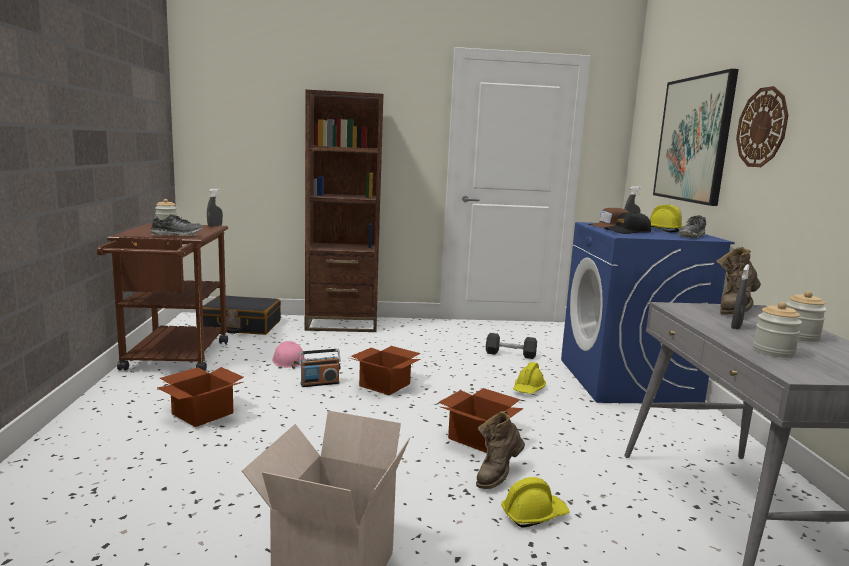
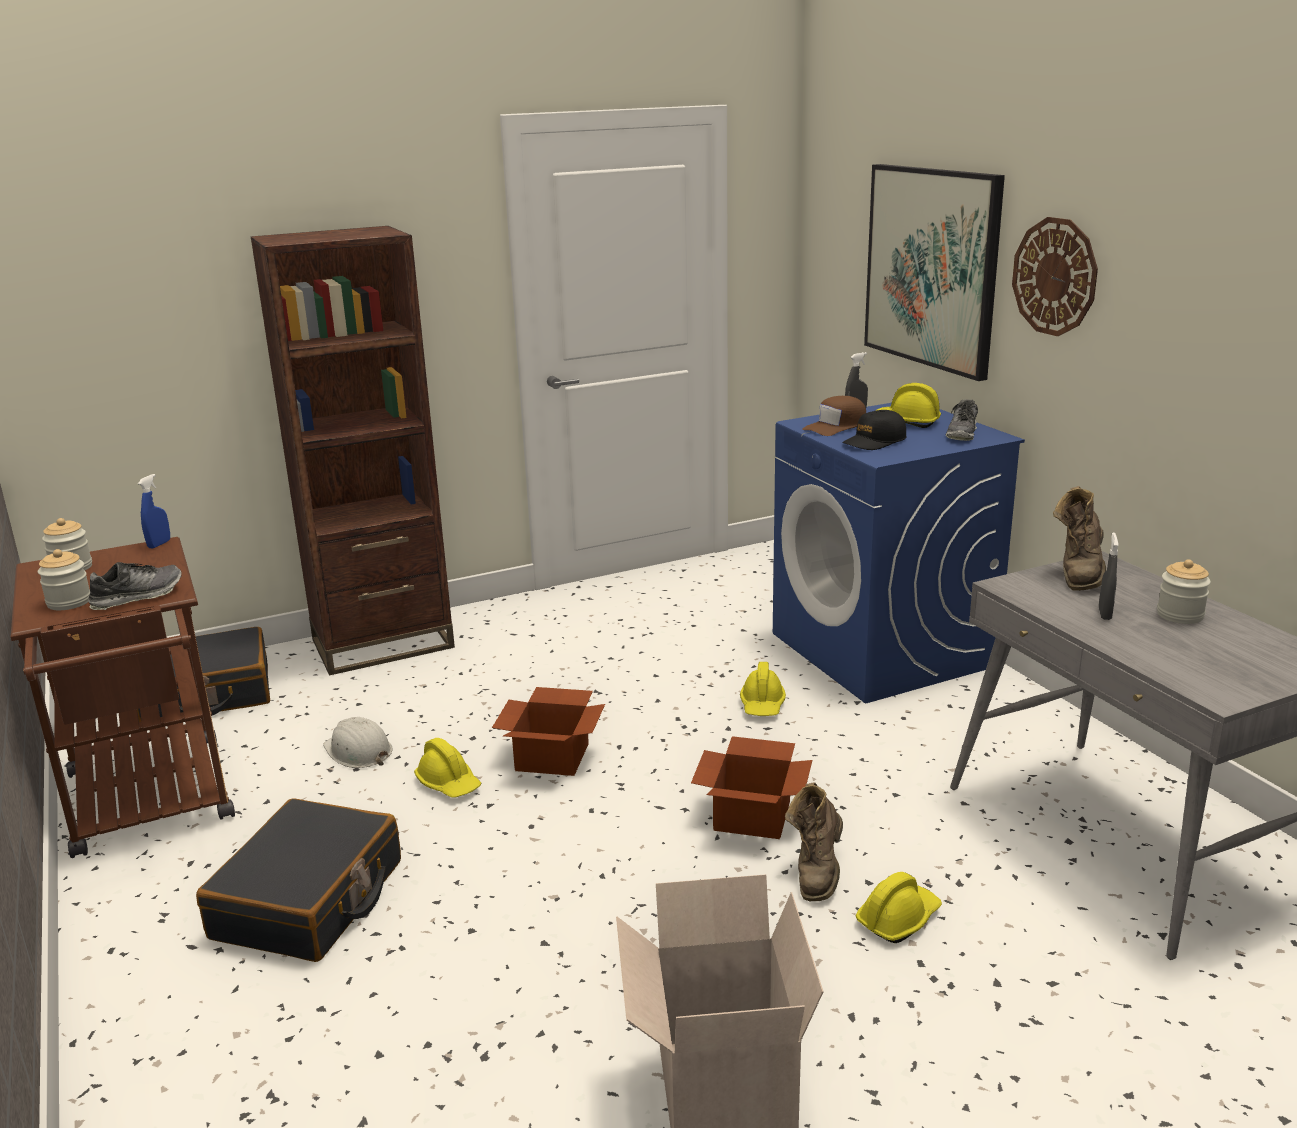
camera: 20 degrees left, 10 degrees up
cardboard box [157,367,243,427] -> black suitcase [196,798,401,962]
grey spray bottle [207,189,223,227] -> blue spray bottle [138,474,170,548]
pink hard hat [272,341,305,369] -> white hard hat [323,717,392,768]
radio [299,349,341,387] -> yellow hard hat [414,738,482,798]
black dumbbell [486,333,537,359] -> none
jar [753,302,802,358] -> jar moved to [38,549,90,610]

